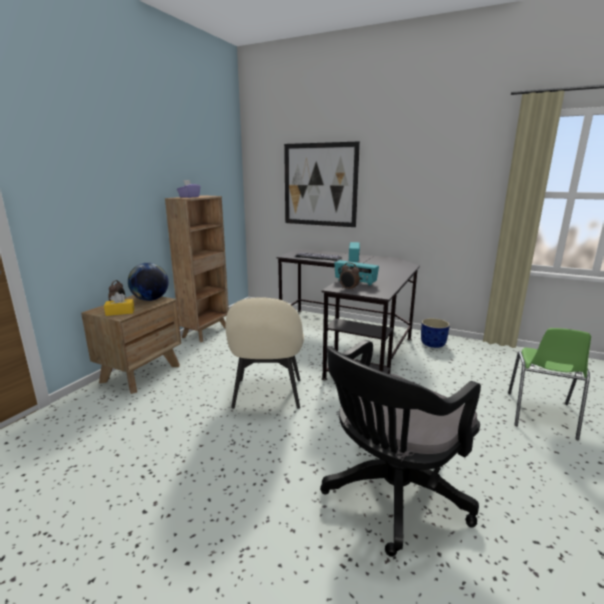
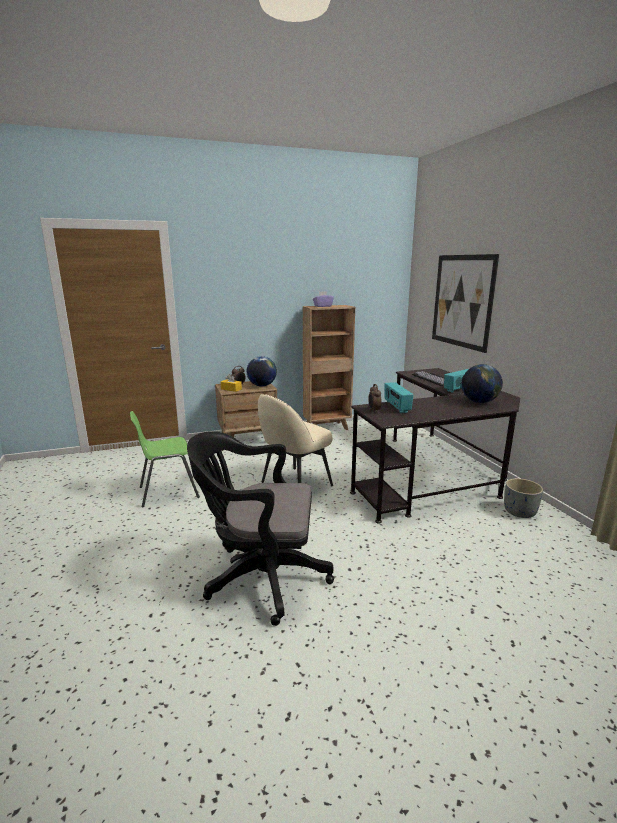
camera: 45 degrees right, 0 degrees up
blue planter [421,318,450,348] -> grey planter [504,478,543,518]
green chair [508,328,591,440] -> green chair moved to [130,411,200,508]
none -> globe [462,364,503,403]

